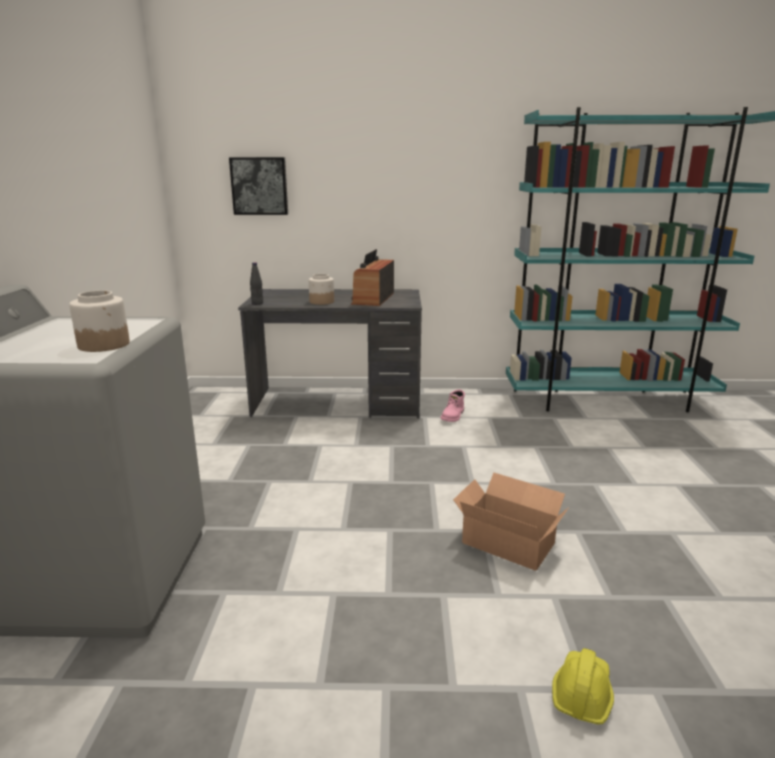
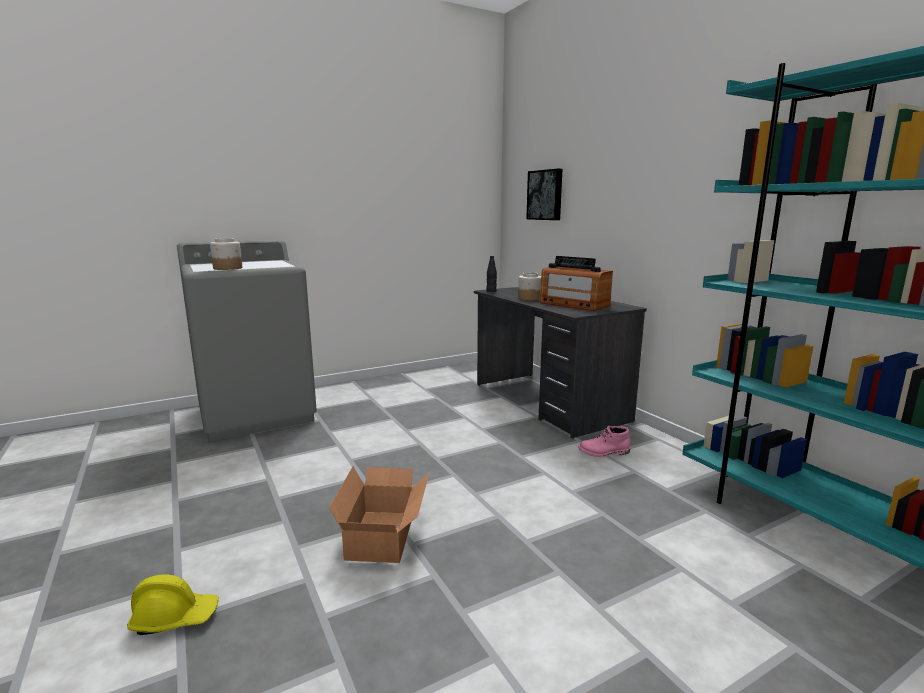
camera: 60 degrees right, 5 degrees down
radio [351,249,394,306] -> radio turned 120 degrees counterclockwise [539,256,613,311]

